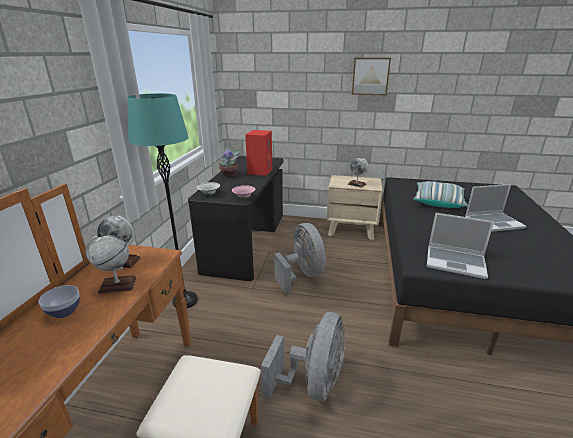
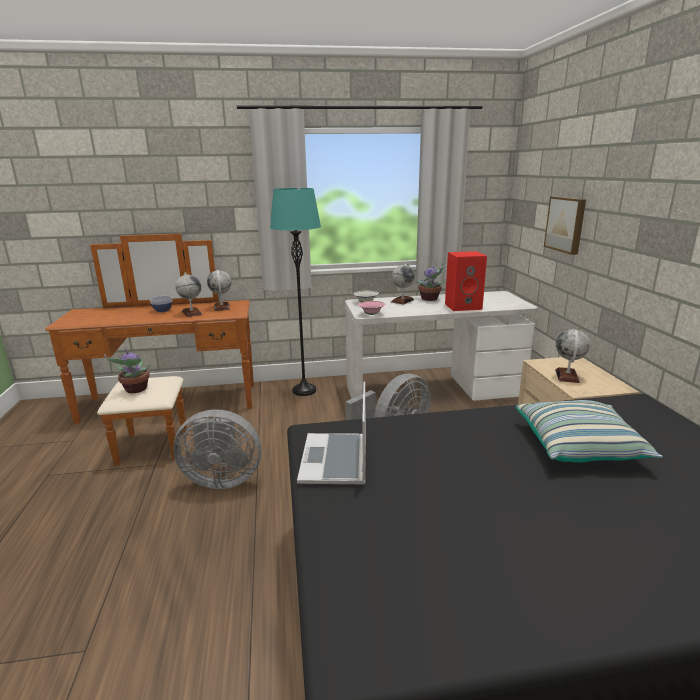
camera: 70 degrees right, 5 degrees down
black desk [188,156,283,281] -> white desk [345,291,537,401]
picture [352,58,391,95] -> picture moved to [544,196,586,255]
laptop [465,184,527,232] -> none
none -> potted plant [104,348,150,393]
none -> globe [392,263,415,305]

